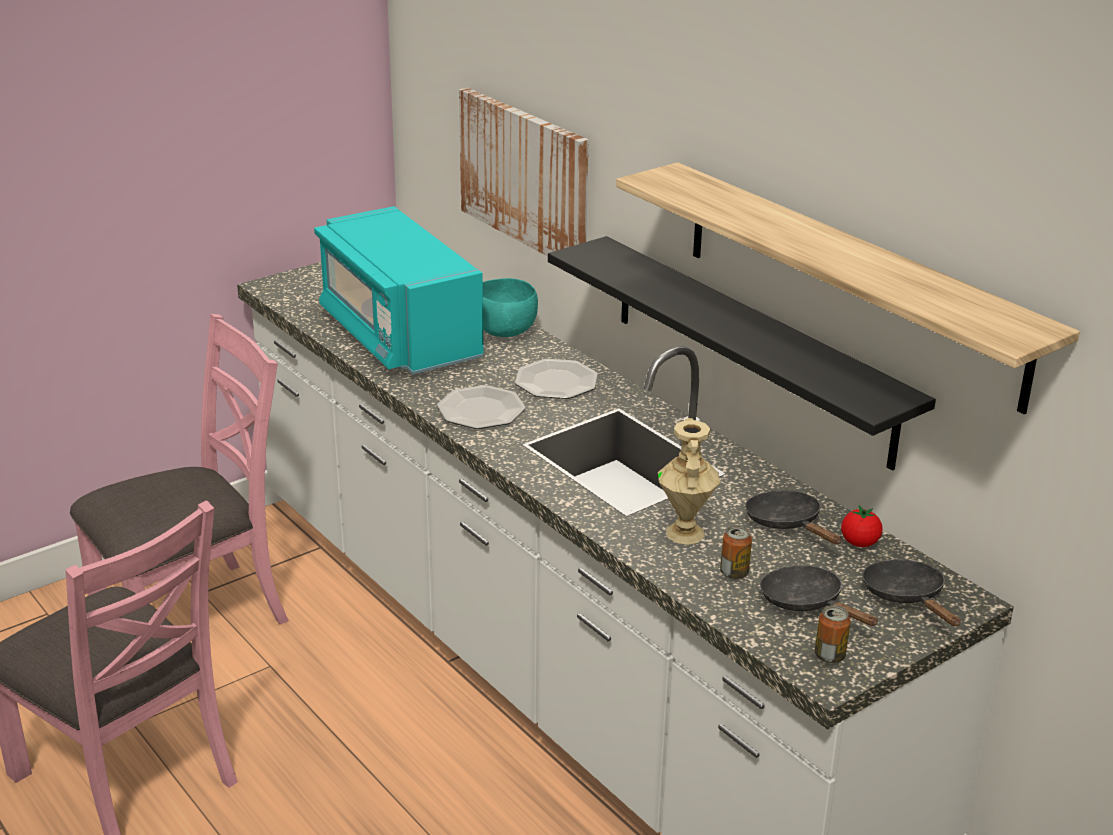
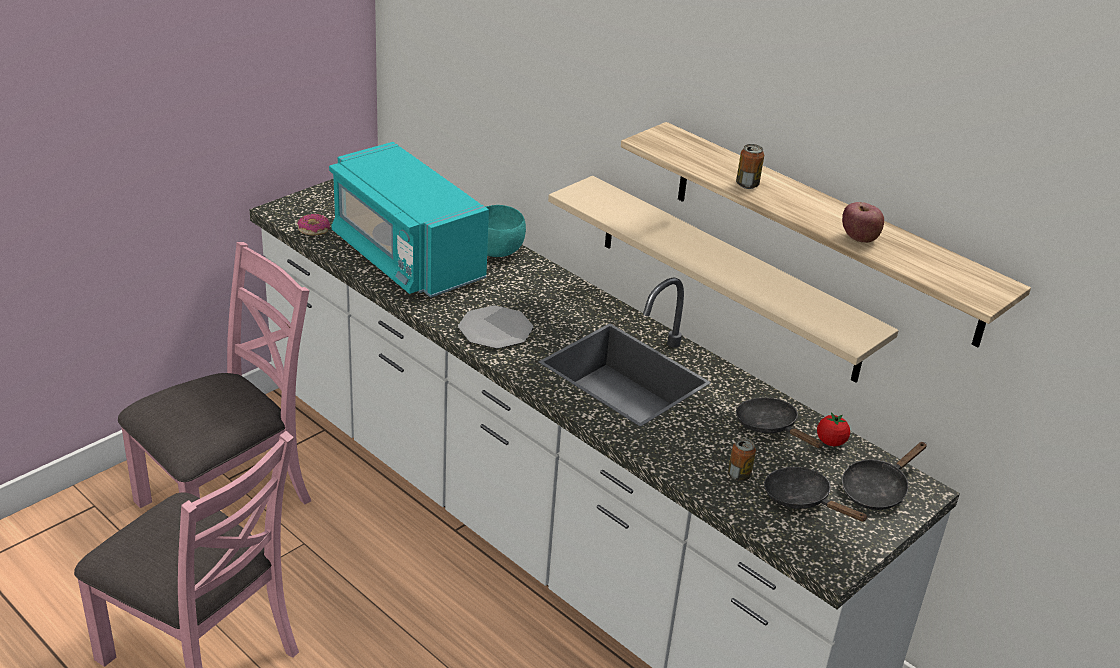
camera: 10 degrees left, 5 degrees up
picture [459,88,589,256] -> none
plate [515,359,598,399] -> none
black shelf [548,236,936,471] -> beige shelf [548,176,899,383]
beige vase [658,418,721,545] -> none
can [815,605,851,663] -> can moved to [736,144,764,189]
black frying pan [862,559,960,626] -> black frying pan turned 105 degrees counterclockwise [842,442,927,510]
none -> donut [297,214,330,236]
none -> apple [842,202,884,243]

